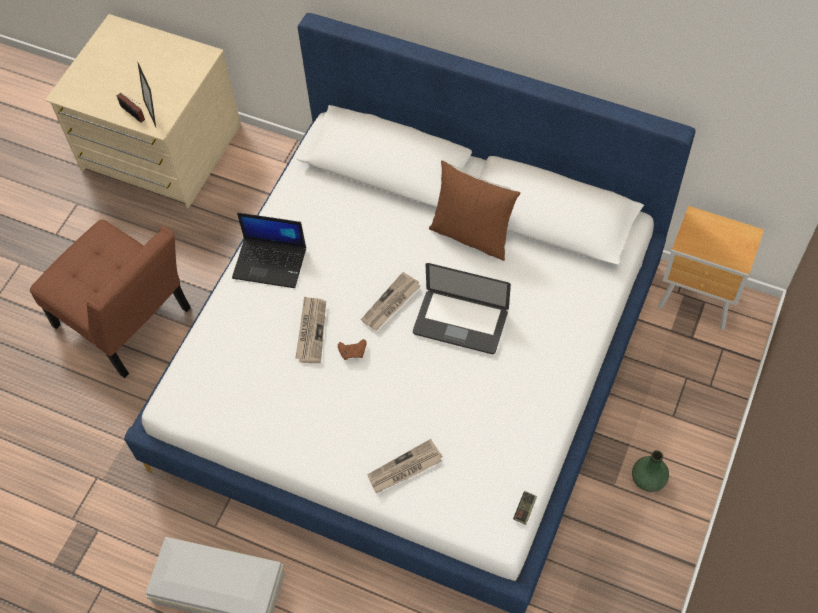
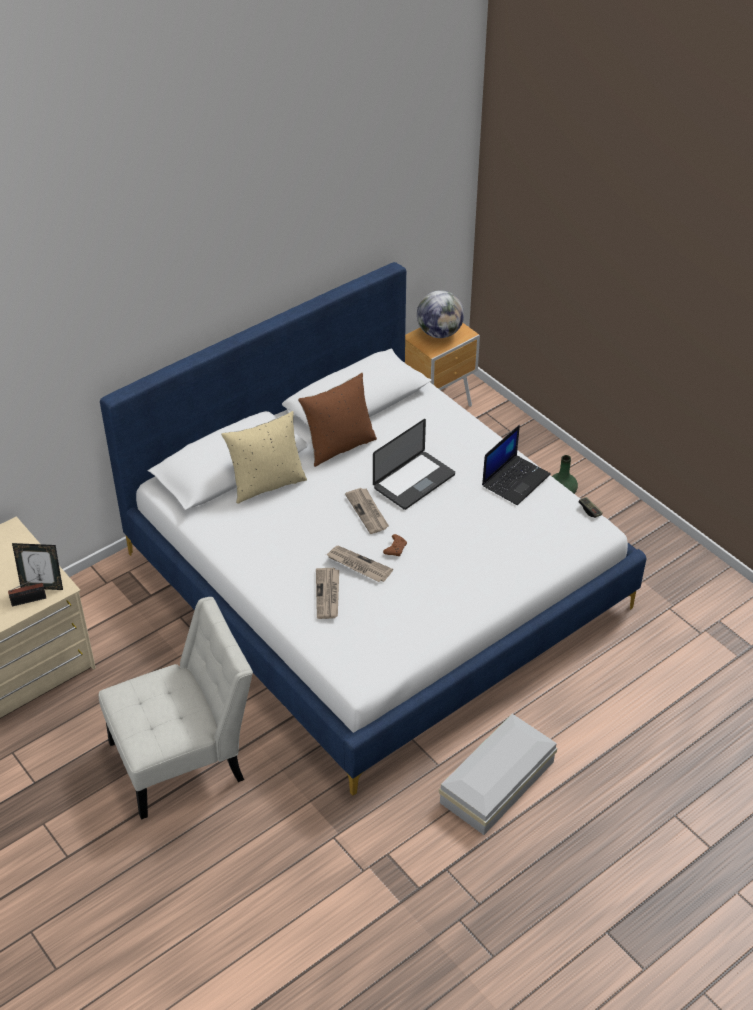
camera: 65 degrees left, 15 degrees down
brown chair [30,219,191,378] -> white chair [99,597,253,820]
laptop [232,212,306,288] -> laptop moved to [482,425,551,505]
newspaper [367,439,442,493] -> newspaper moved to [316,568,339,619]
none -> beige pillow [221,411,307,504]
none -> globe [417,290,464,338]

